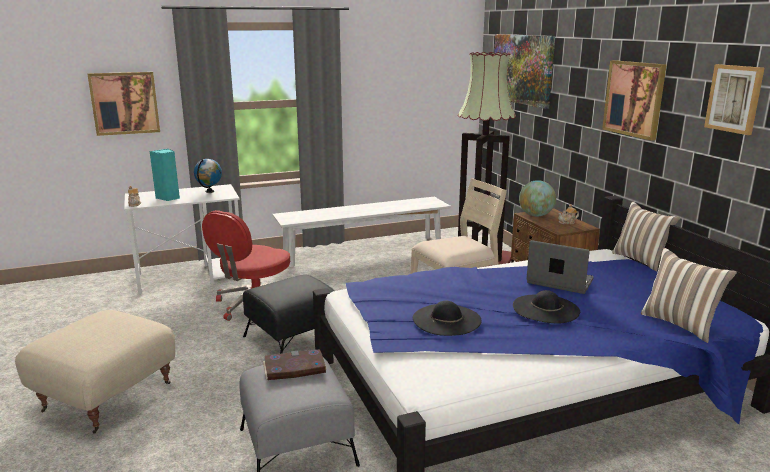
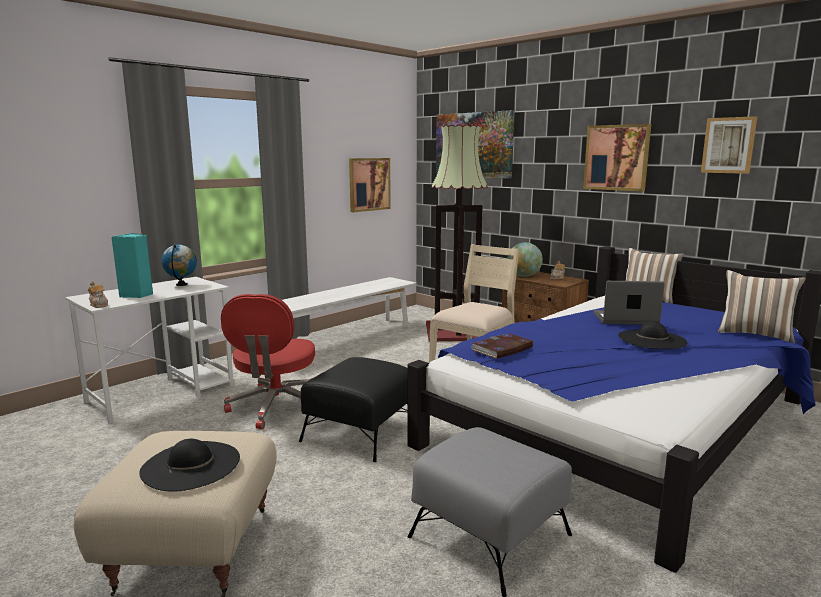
camera: 25 degrees left, 5 degrees down
picture [87,72,160,136] -> picture moved to [349,158,391,212]
book [263,349,327,380] -> book moved to [471,333,533,359]
black hat [413,301,481,336] -> black hat moved to [139,438,240,491]

